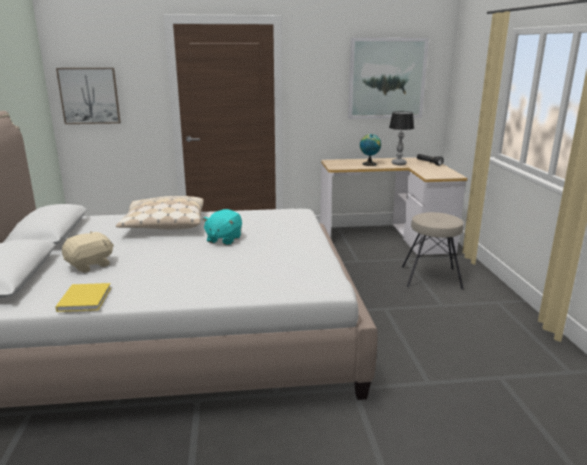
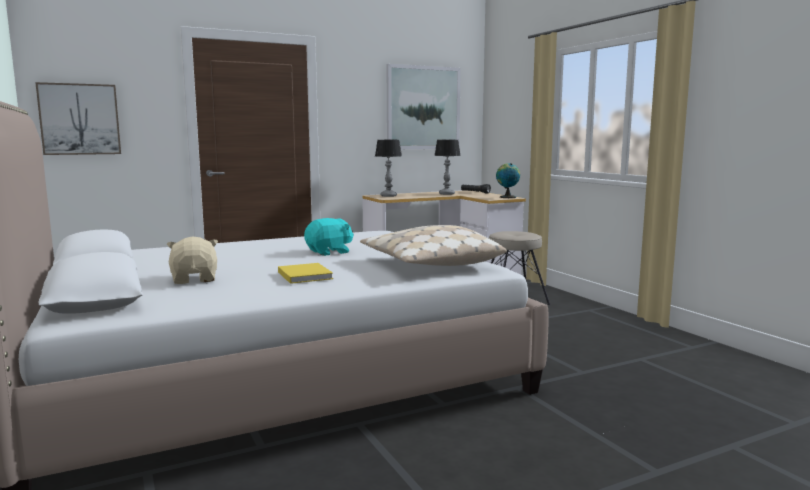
camera: 20 degrees left, 10 degrees down
yellow book [55,283,111,312] -> yellow book moved to [278,263,333,284]
beige plush toy [62,232,114,273] -> beige plush toy turned 45 degrees counterclockwise [167,236,218,284]
beige pillow [116,196,204,230] -> beige pillow moved to [360,225,507,266]
turquoise plush toy [202,209,242,245] -> turquoise plush toy turned 120 degrees counterclockwise [304,218,354,256]
globe [360,134,381,166] -> globe moved to [496,163,520,198]
none -> table lamp [375,140,402,197]

